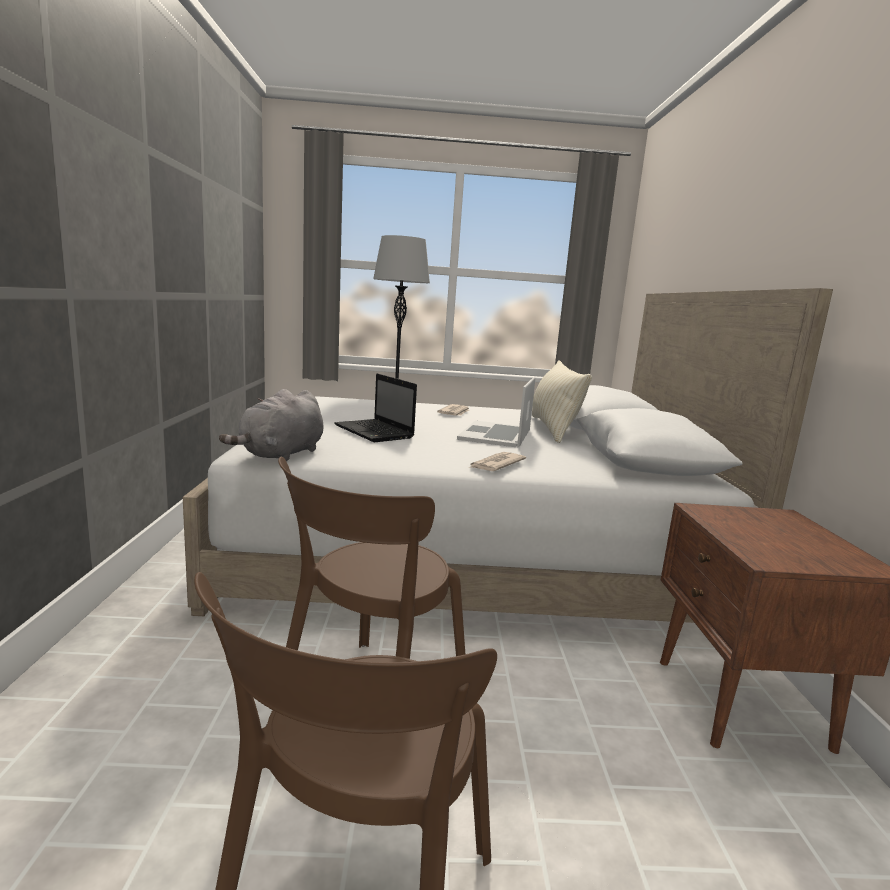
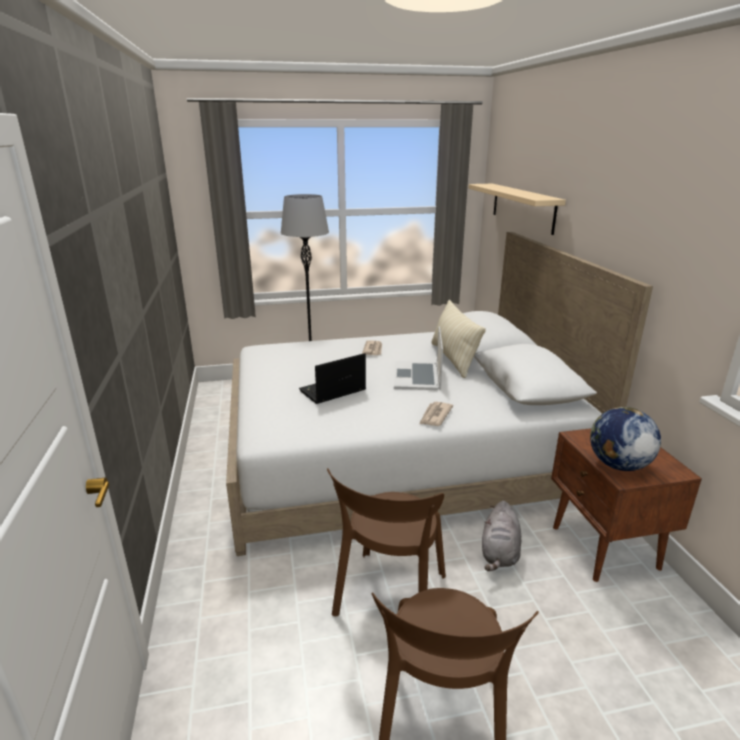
camera: 10 degrees left, 10 degrees up
grey plush toy [219,389,323,462] -> grey plush toy moved to [482,501,521,571]
laptop [334,373,417,442] -> laptop turned 105 degrees clockwise [299,353,366,404]
none -> beige shelf [469,184,566,235]
none -> globe [590,407,661,471]

